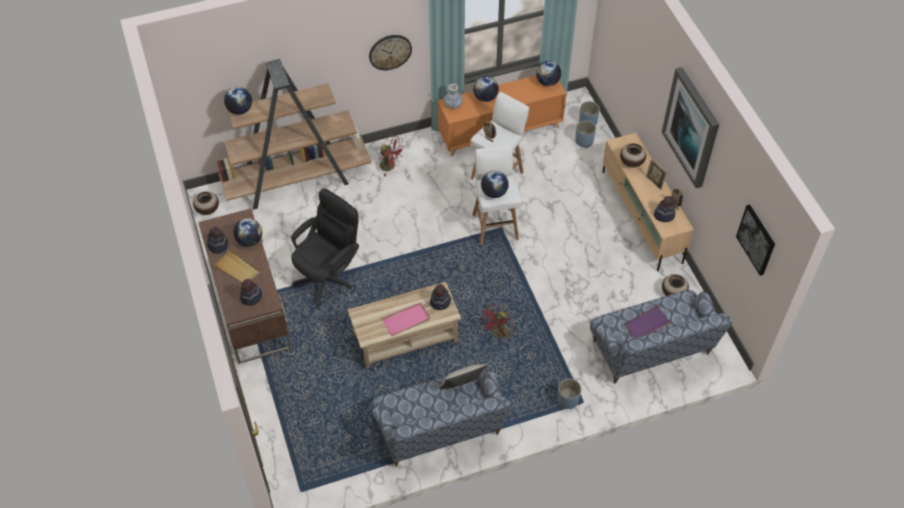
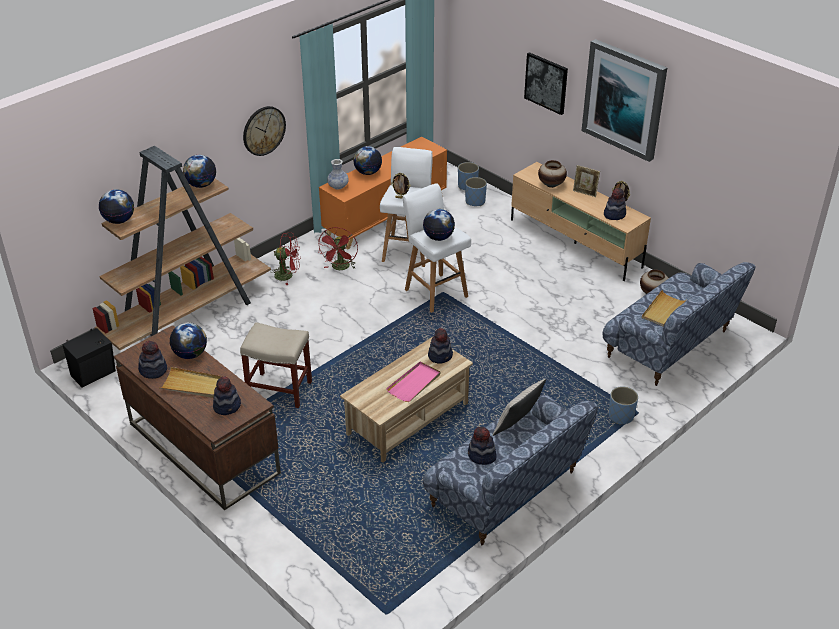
camera: 25 degrees left, 15 degrees down
vase [193,191,219,215] -> black speaker [62,328,116,387]
black office chair [291,188,359,305] -> beige stool [240,322,312,408]
red fan [479,304,515,340] -> red fan moved to [318,227,358,270]
globe [536,61,561,86] -> globe moved to [183,155,216,188]
purple tray [624,305,672,338] -> beige tray [642,290,686,327]
picture [736,205,775,276] -> picture moved to [524,52,568,115]
none -> hat [468,427,497,465]

